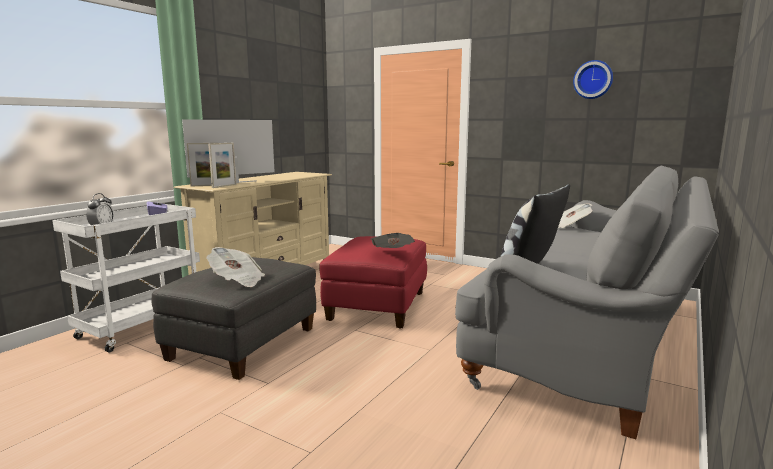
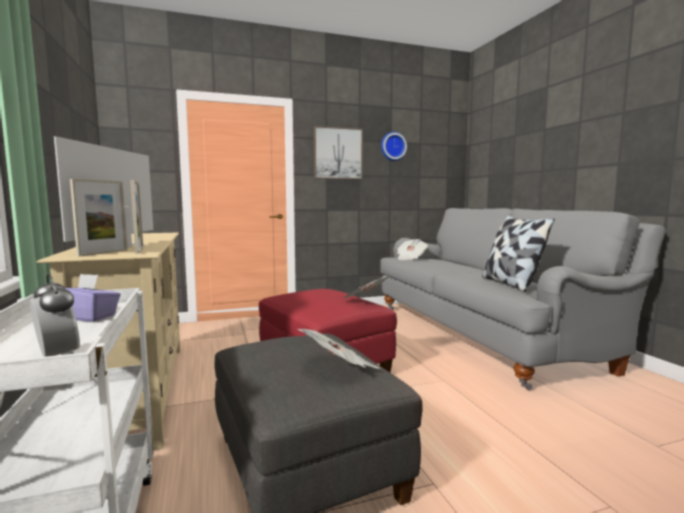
camera: 50 degrees left, 5 degrees down
none -> picture [314,126,363,179]

